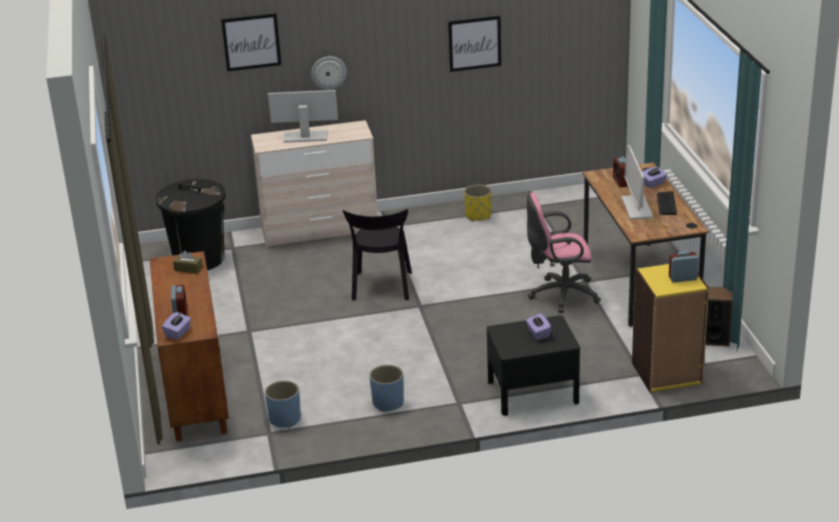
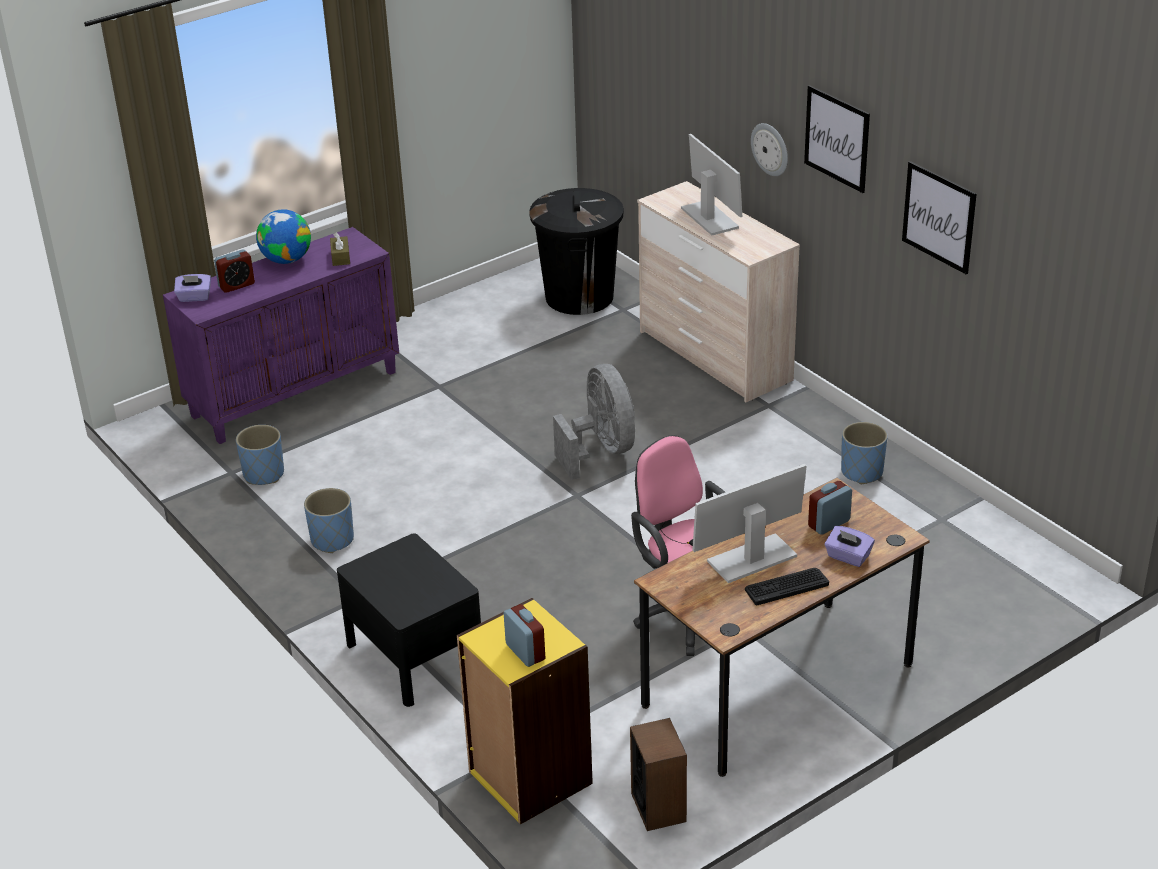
camera: 65 degrees right, 5 degrees up
brown cabinet [149,251,229,441] -> purple cabinet [163,227,399,444]
picture [221,13,281,71] -> picture moved to [804,85,870,193]
black chair [343,209,412,301] -> grey fan [553,364,635,480]
yellow planter [464,184,492,221] -> blue planter [841,422,888,484]
purple tissue box [526,313,551,340] -> none
none -> globe [256,209,311,264]

